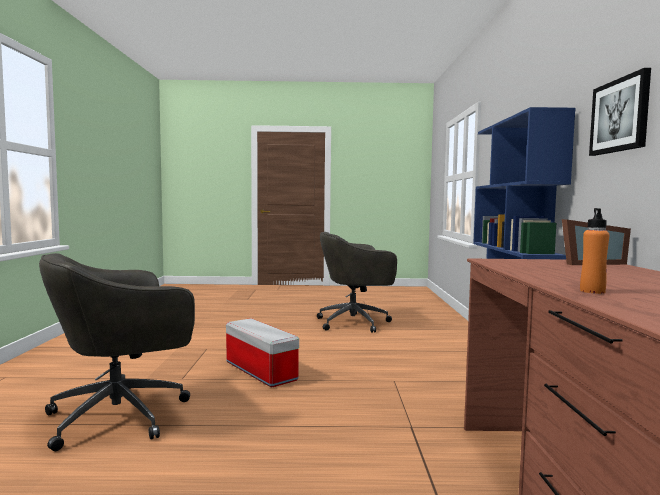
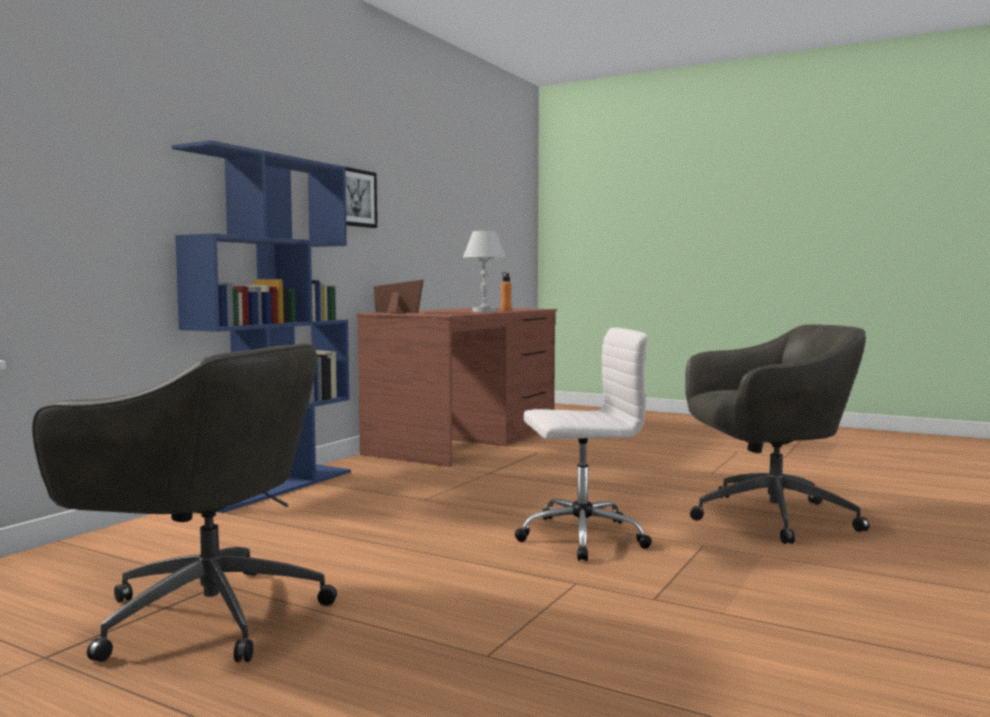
camera: 150 degrees left, 0 degrees up
storage box [226,318,299,387] -> white office chair [515,328,652,562]
none -> white table lamp [463,231,506,312]

